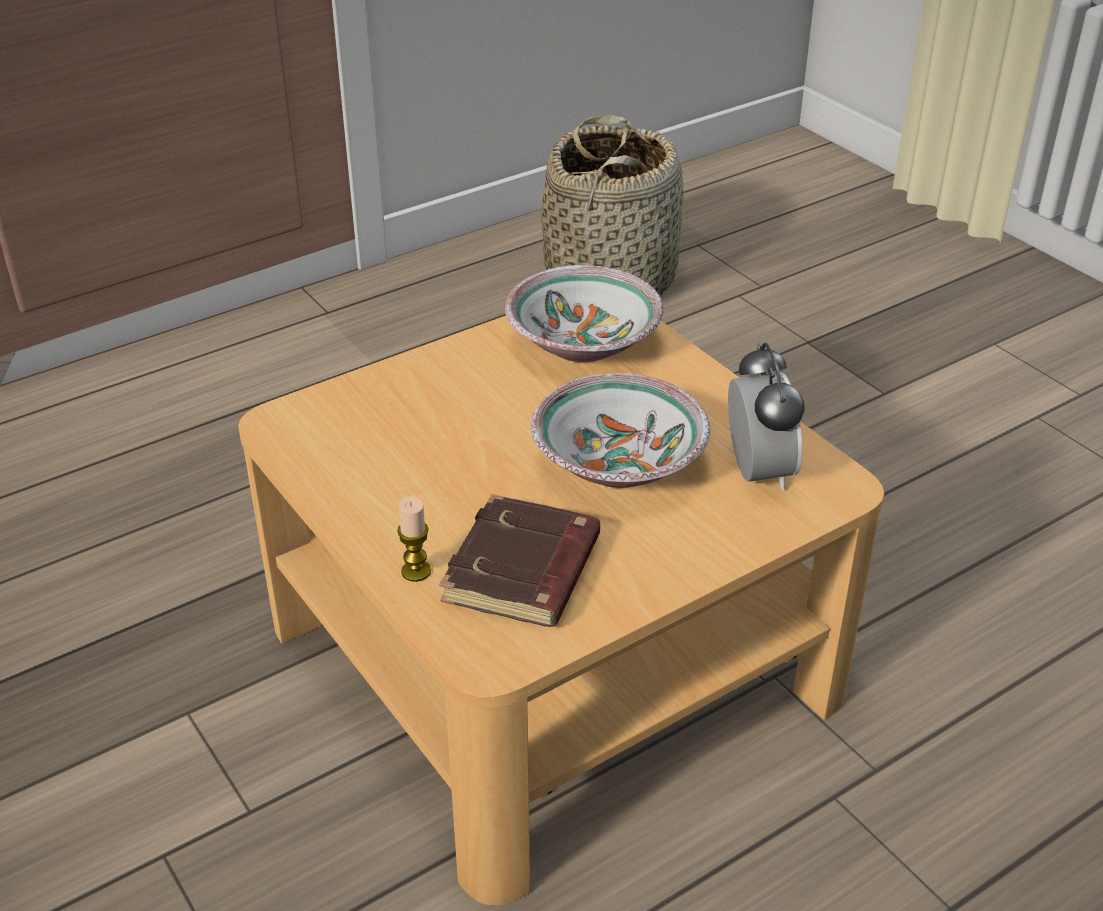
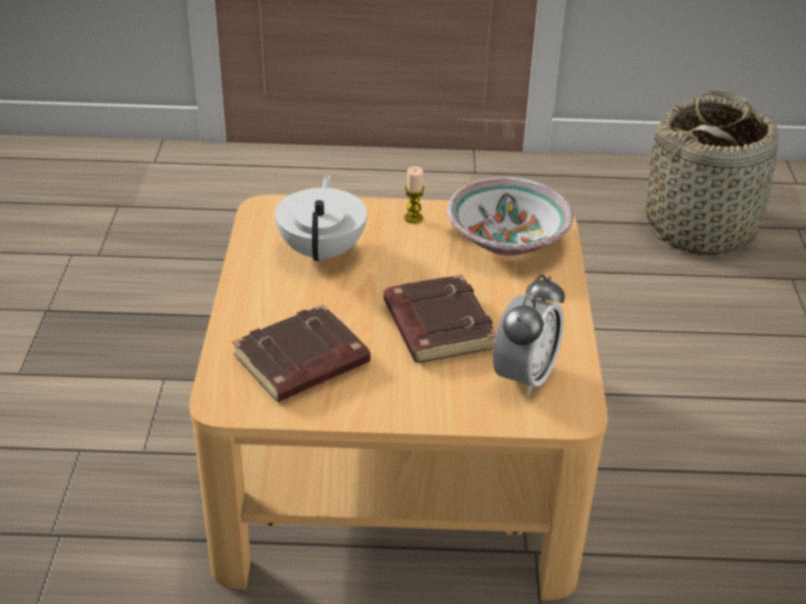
camera: 35 degrees right, 0 degrees up
candle [397,496,431,582] -> candle moved to [404,166,424,223]
bowl [530,373,711,488] -> brown book [384,274,497,363]
none -> white teapot [275,174,367,264]

